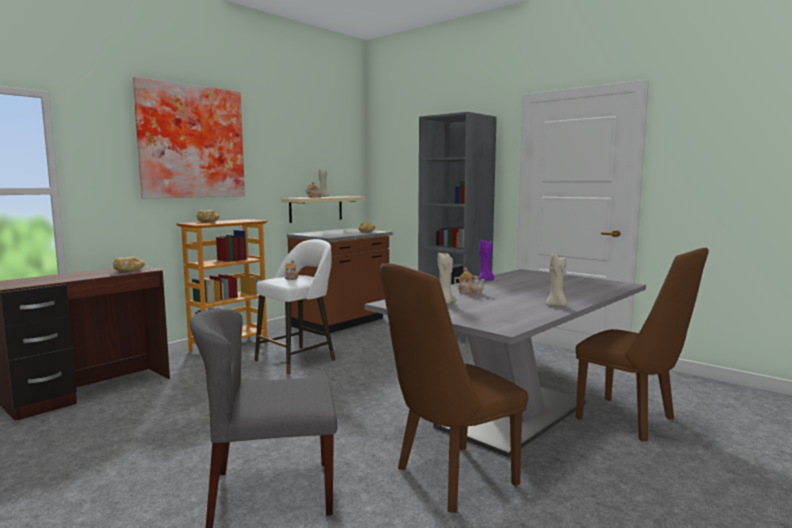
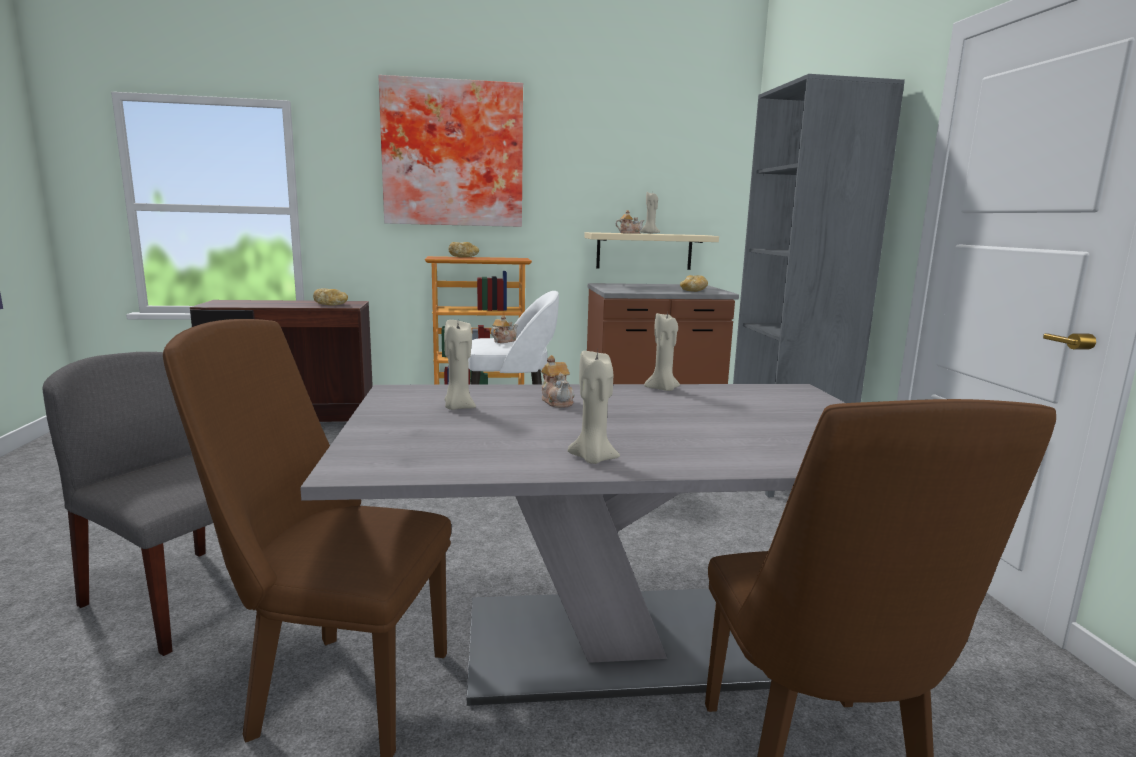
camera: 40 degrees right, 5 degrees up
purple candle [479,240,494,281] -> beige candle [644,312,680,391]

